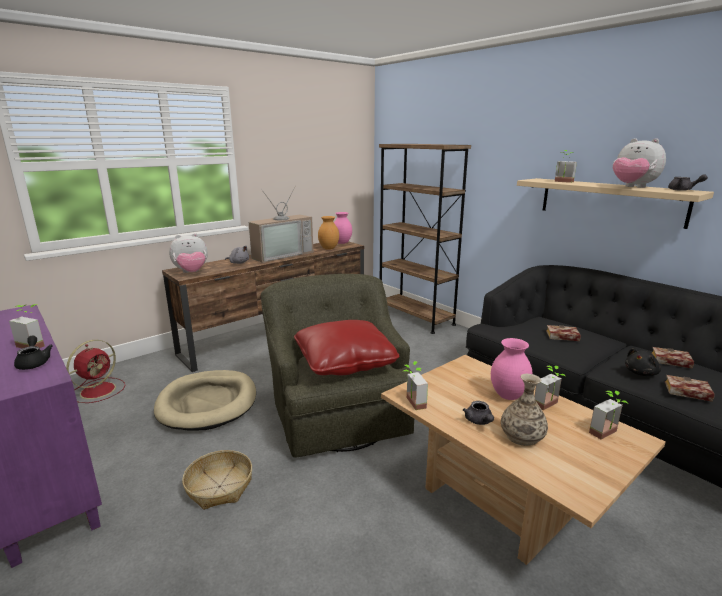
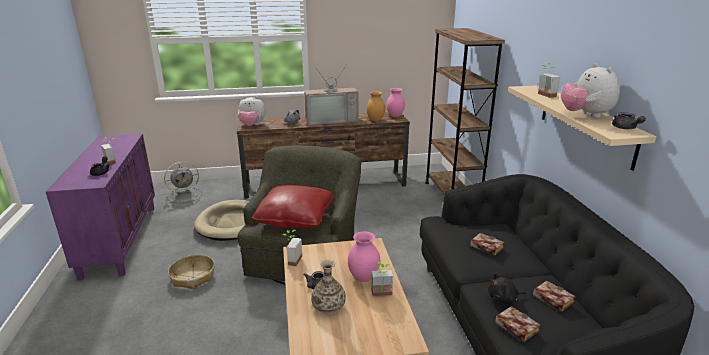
camera: 30 degrees right, 5 degrees up
red fan [66,340,125,403] -> grey fan [164,162,202,203]
potted plant [589,391,628,440] -> none

